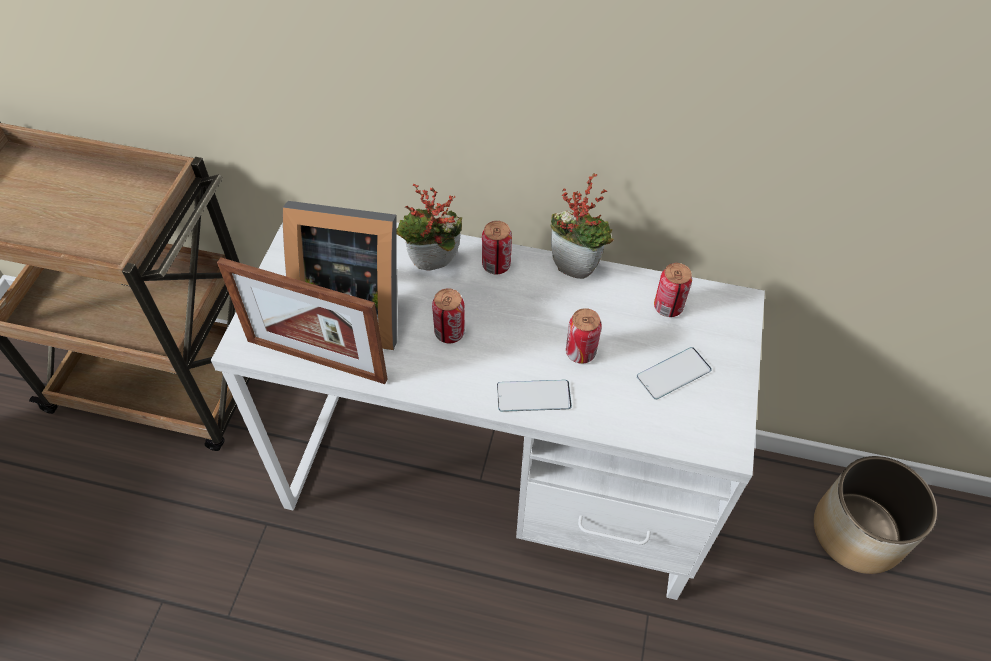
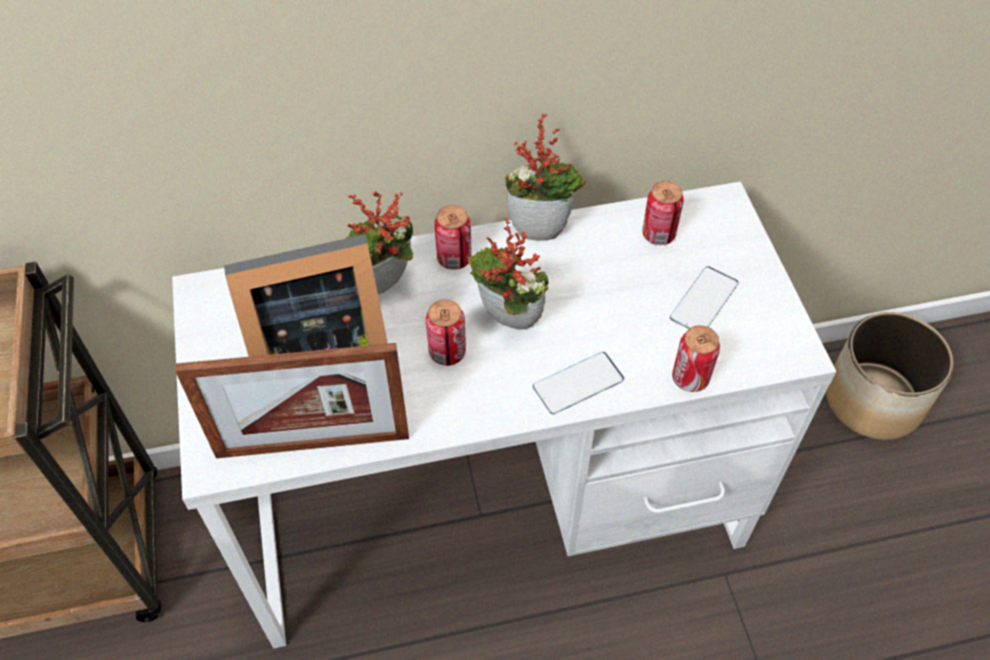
camera: 25 degrees left, 0 degrees up
can [566,308,602,364] -> can moved to [672,325,720,392]
none -> potted plant [468,218,548,330]

